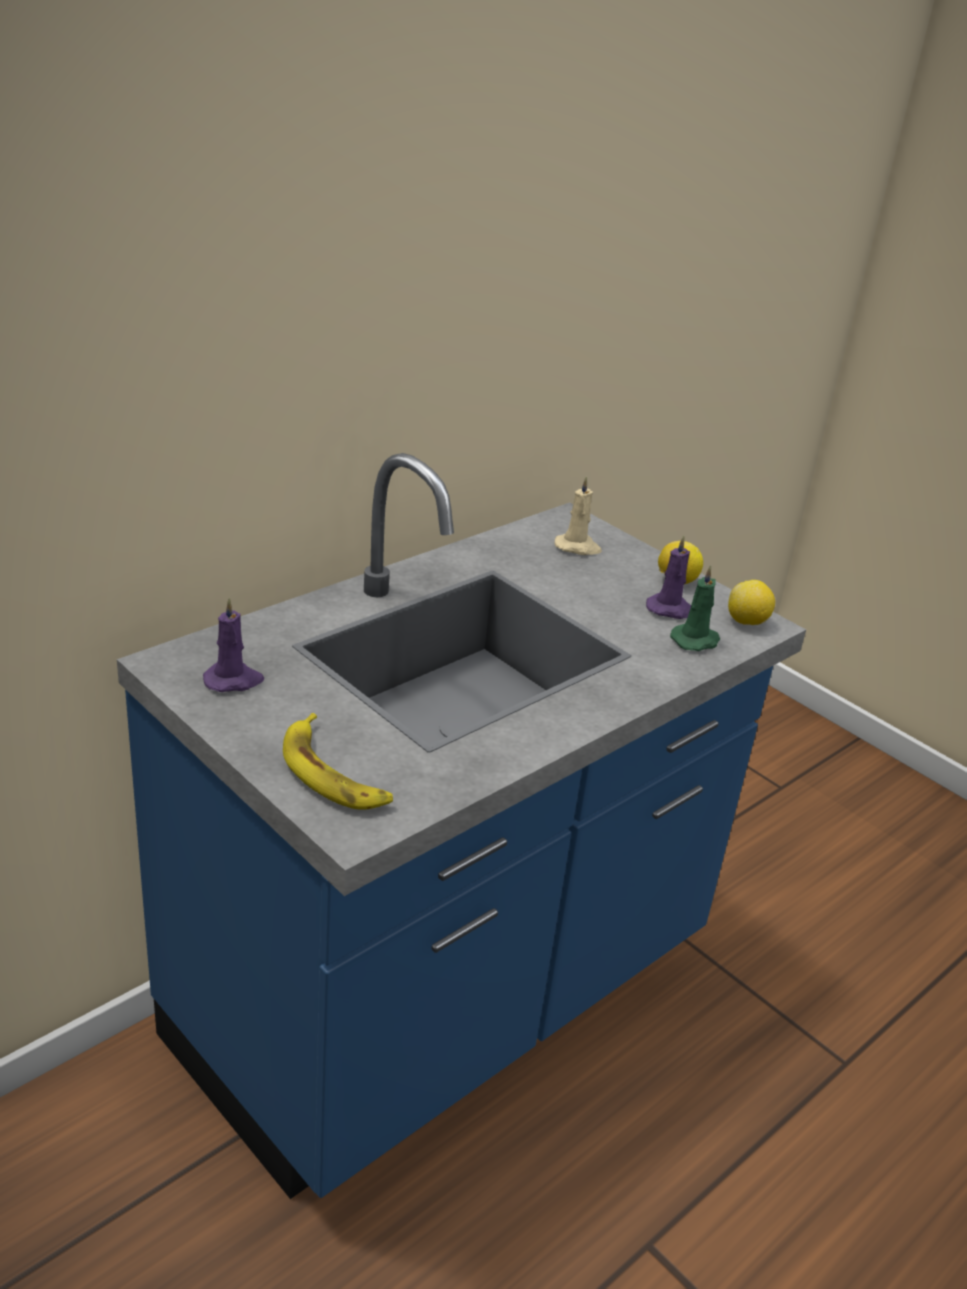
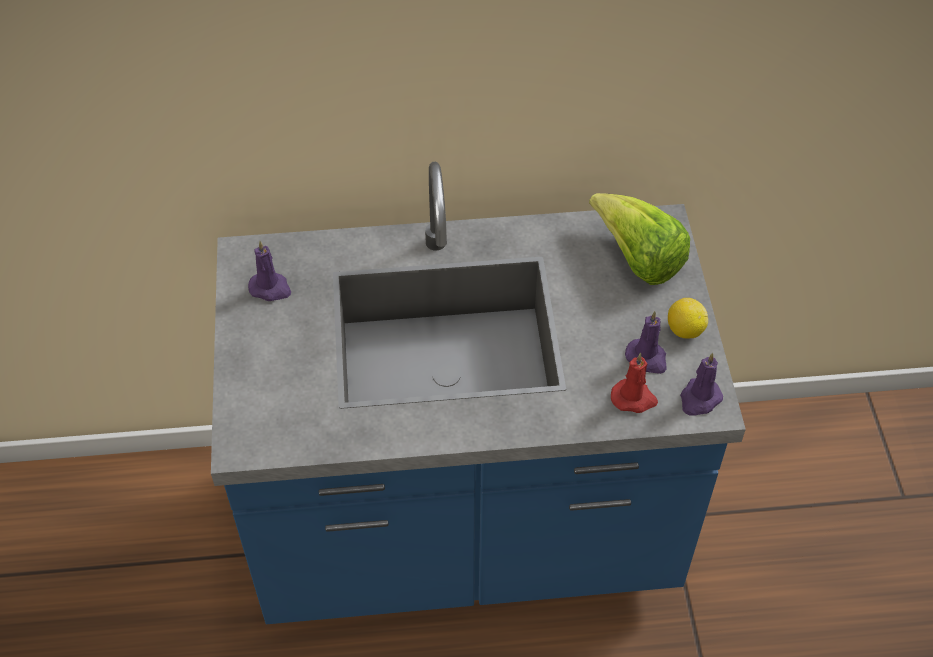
camera: 40 degrees right, 20 degrees up
banana [283,713,393,810] -> none
beige candle [554,476,602,555] -> lettuce [589,193,690,285]
green candle [670,565,720,651] -> red candle [611,353,658,413]
lemon [728,580,775,625] -> purple candle [680,353,723,416]

